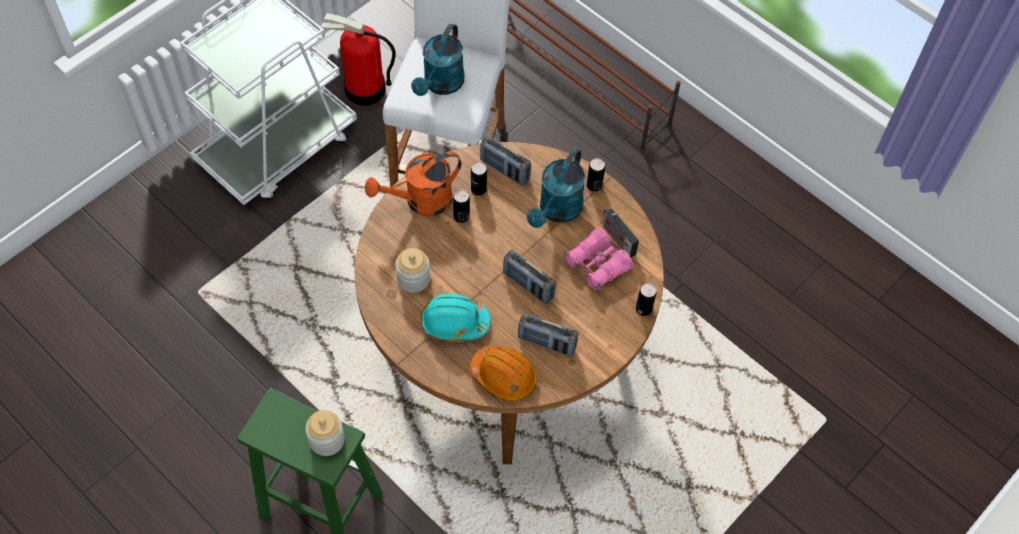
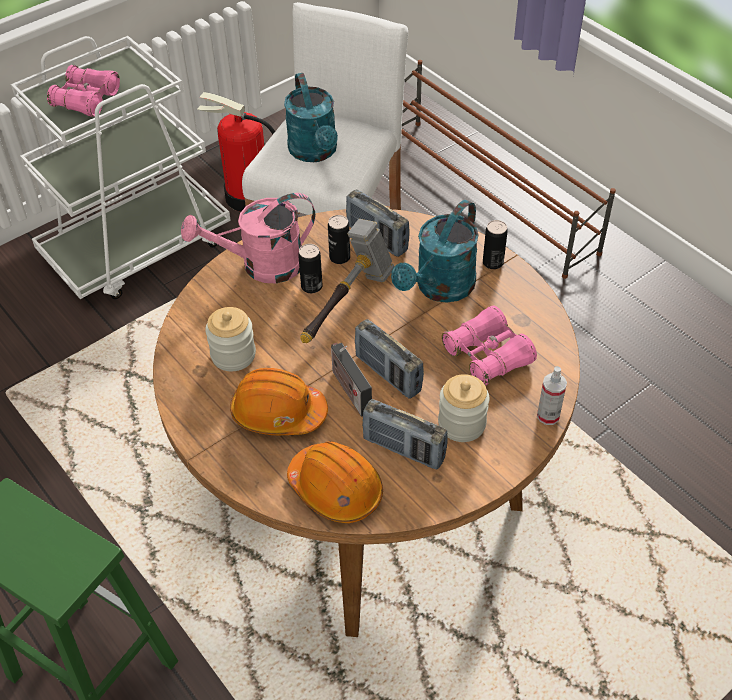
camera: 10 degrees right, 10 degrees down
jar [305,410,345,456] -> jar moved to [438,374,490,442]
orange watering can [365,152,462,216] -> pink watering can [181,193,315,283]
turquoise watering can [411,23,464,96] -> turquoise watering can turned 45 degrees counterclockwise [284,73,338,162]
turquoise hard hat [421,294,491,342] -> orange hard hat [230,368,328,435]
radio [603,208,639,257] -> radio moved to [331,343,372,416]
can [636,283,657,316] -> spray bottle [537,366,567,425]
none -> pink binoculars [47,65,120,117]
none -> hammer [300,219,394,343]

